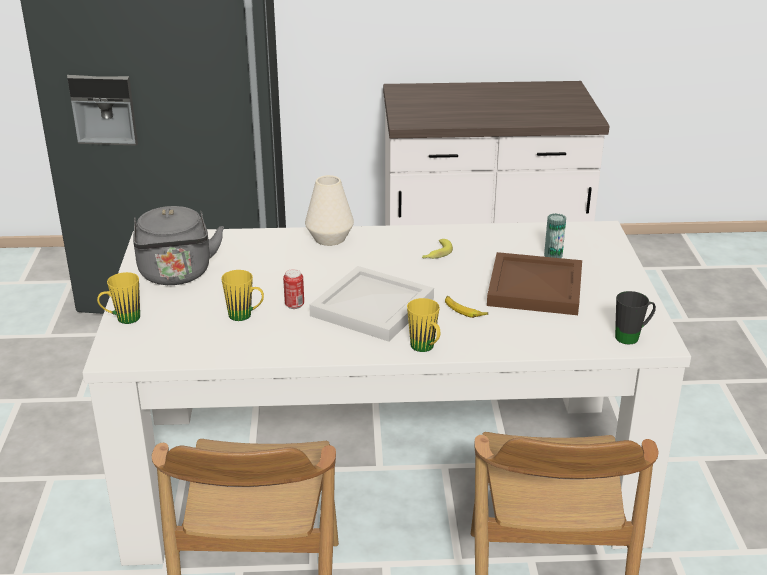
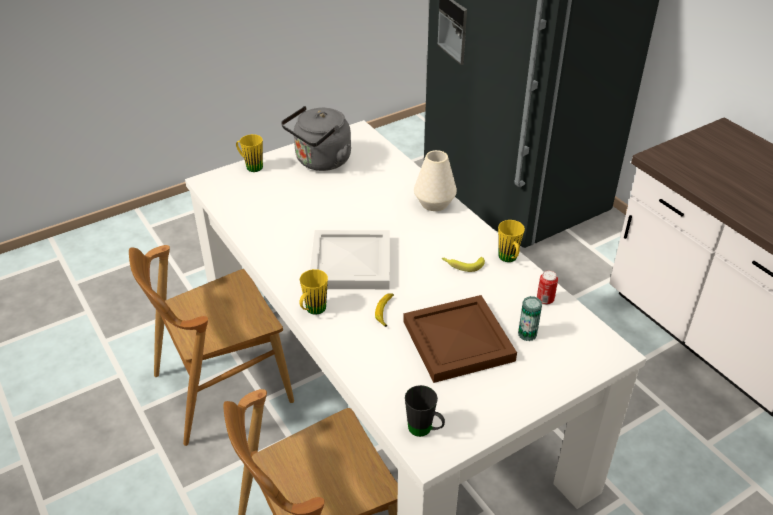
camera: 60 degrees right, 10 degrees up
yellow mug [221,270,264,321] -> yellow mug moved to [498,220,525,262]
can [283,269,304,309] -> can moved to [537,271,558,305]

